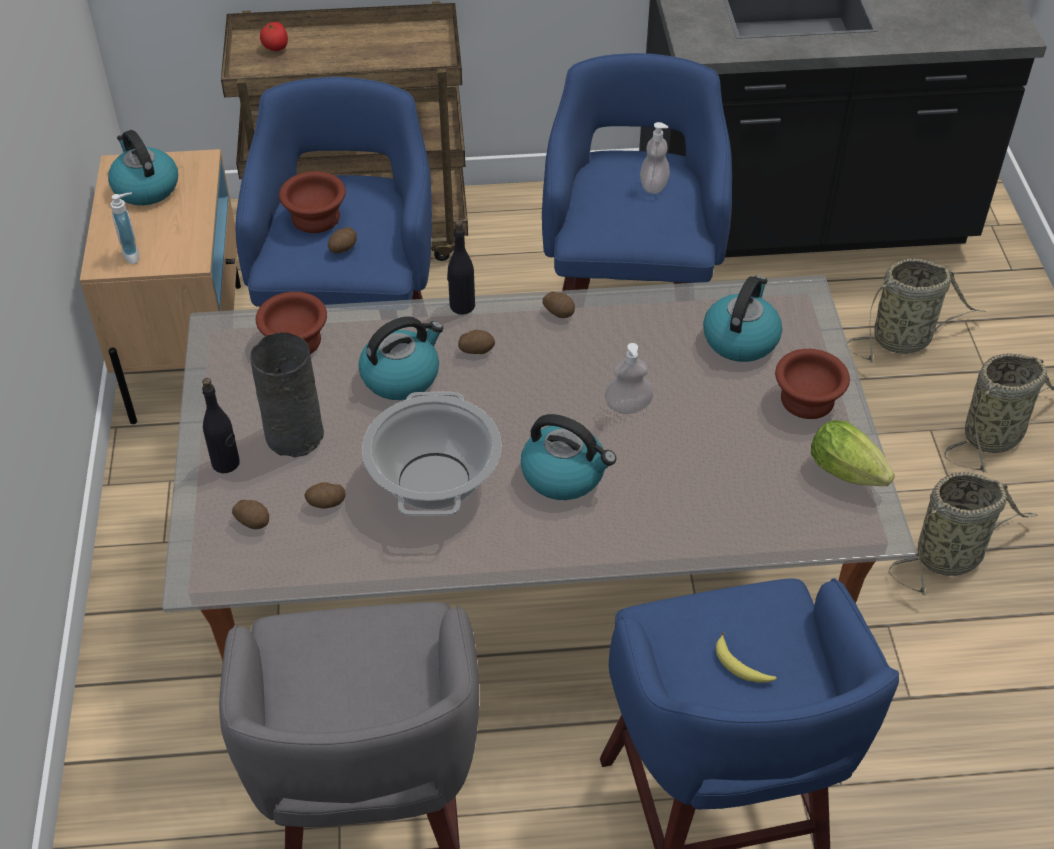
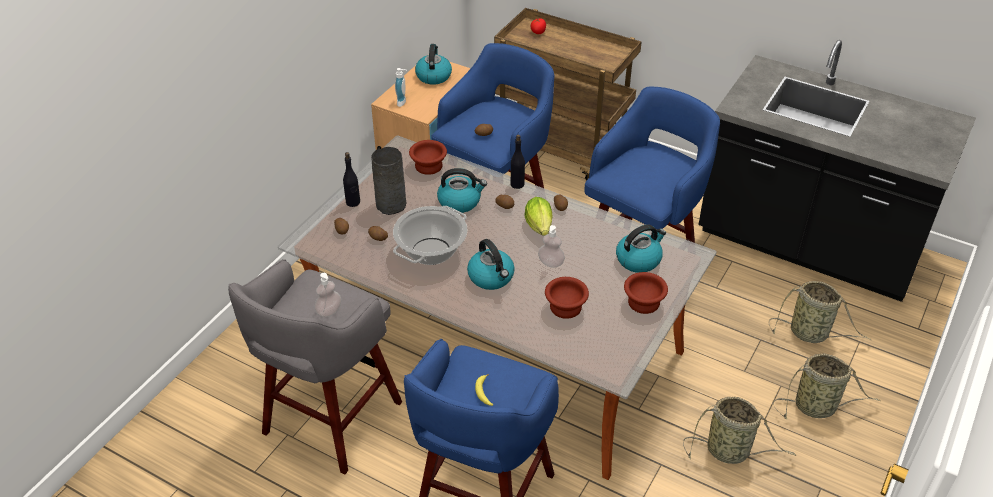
camera: 35 degrees right, 5 degrees down
brown bowl [279,171,346,233] -> brown bowl moved to [545,277,589,319]
soap dispenser [640,122,670,194] -> soap dispenser moved to [315,273,342,317]
lettuce [811,420,895,486] -> lettuce moved to [524,197,553,236]

